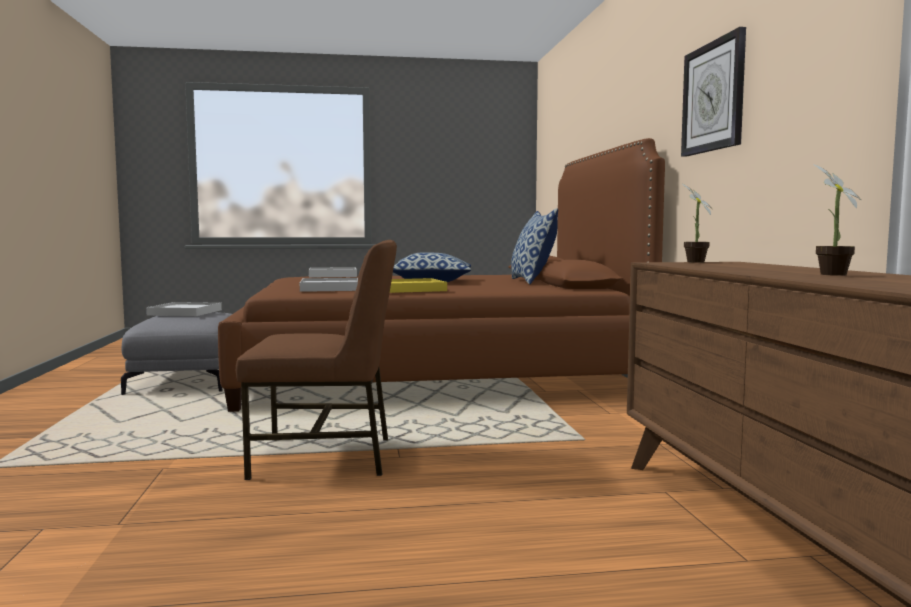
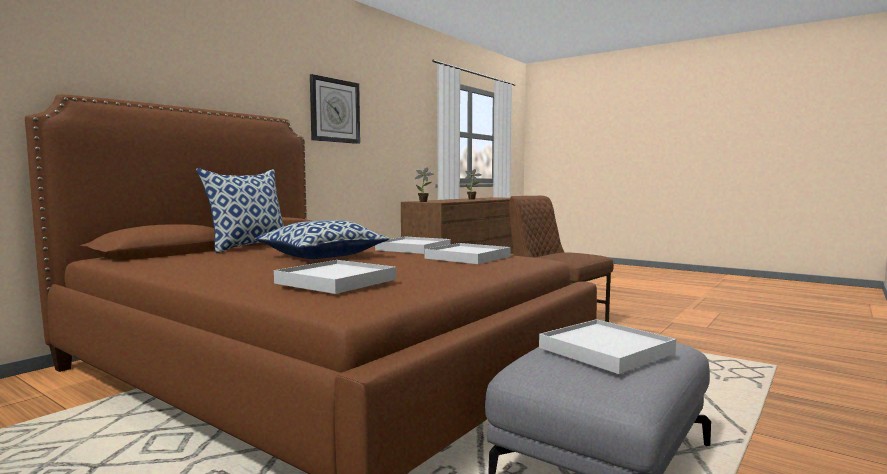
camera: 135 degrees left, 0 degrees up
yellow tray [390,278,447,293] -> white tray [375,236,451,254]

